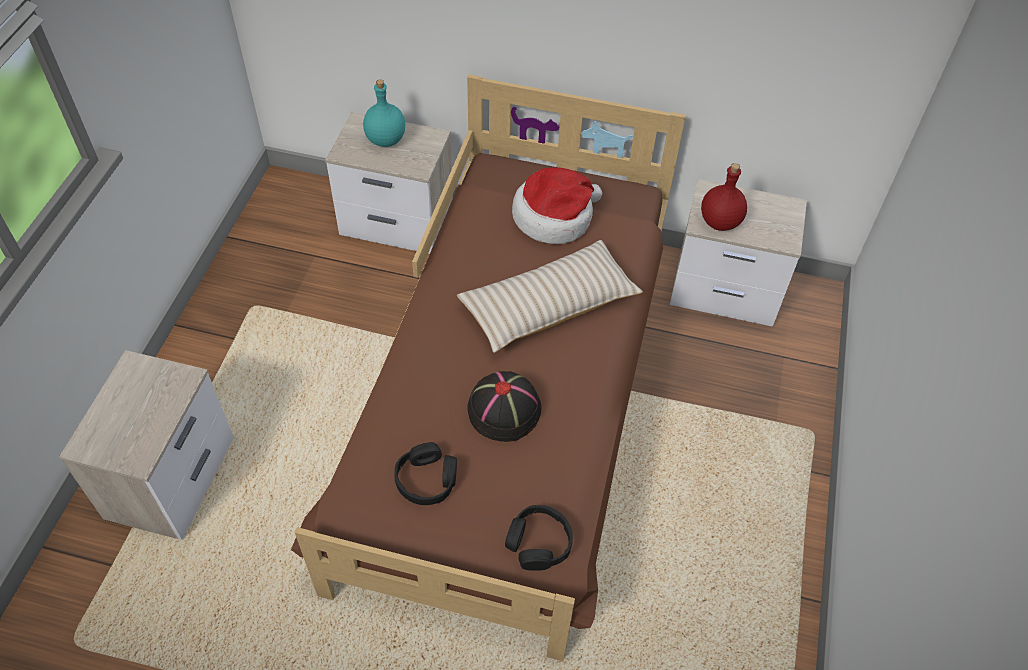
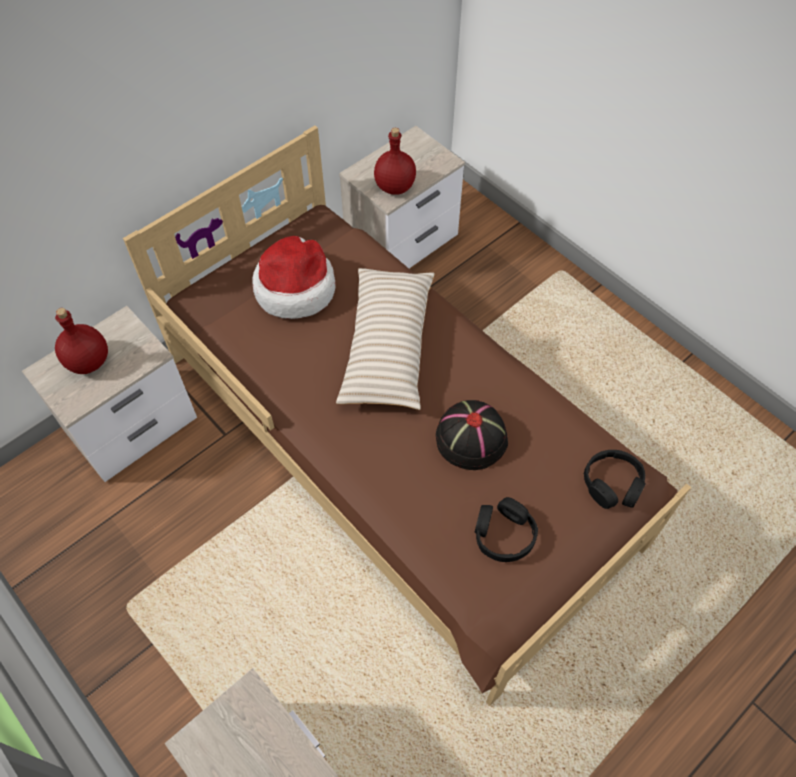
camera: 55 degrees left, 5 degrees up
turquoise bottle [363,79,405,147] -> red bottle [55,308,108,374]

